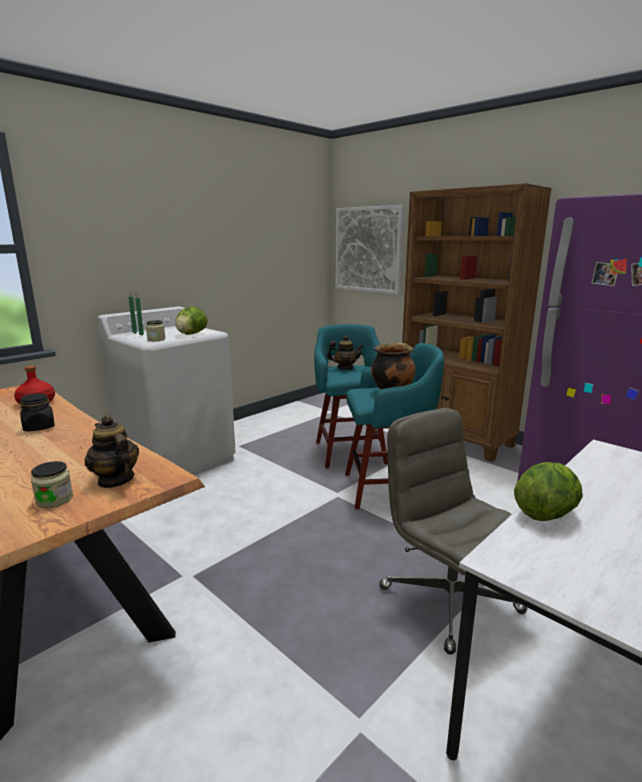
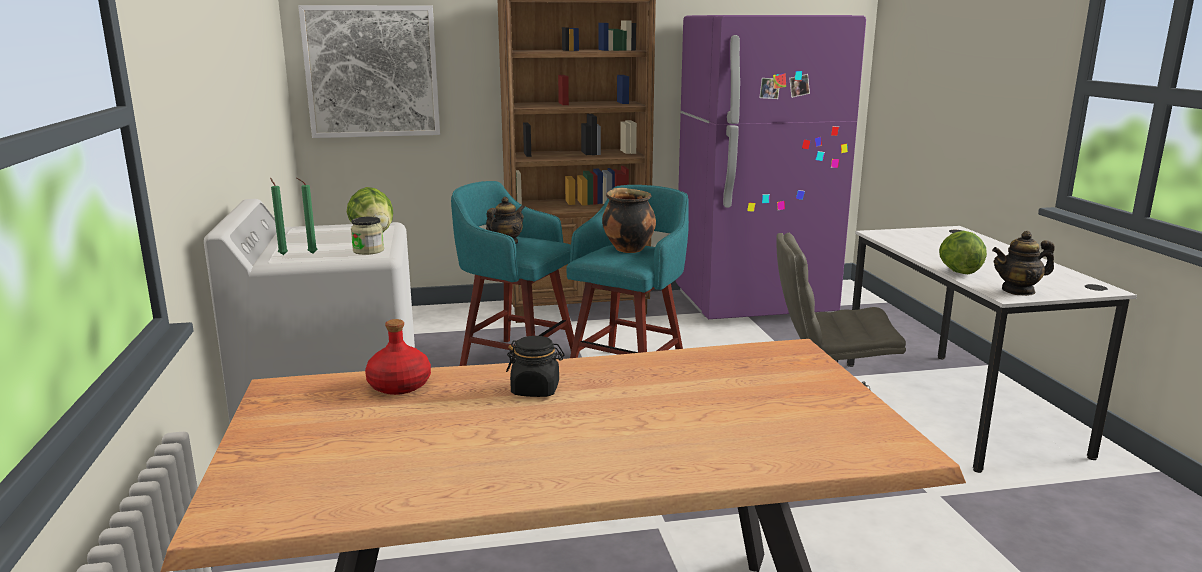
camera: 55 degrees left, 0 degrees up
jar [31,461,73,508] -> none
teapot [84,415,139,488] -> teapot moved to [992,231,1055,296]

